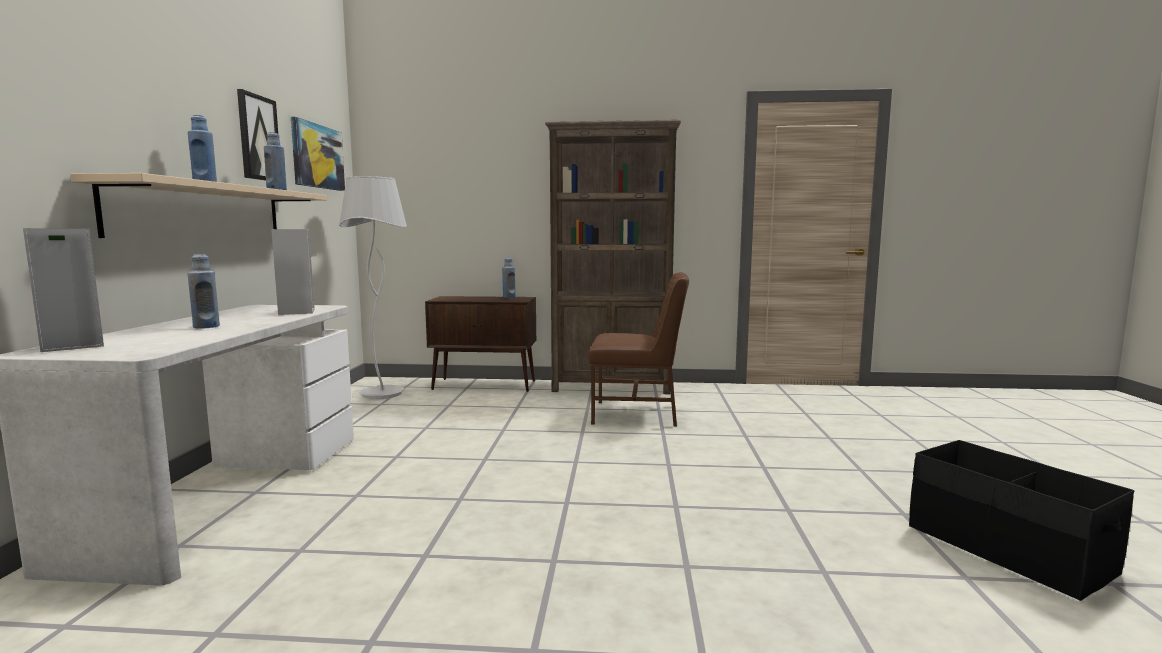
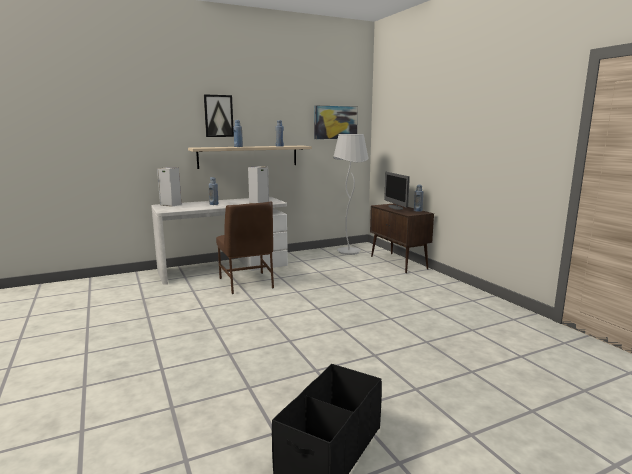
camera: 60 degrees right, 5 degrees up
picture [237,89,278,181] -> picture moved to [204,94,234,137]
brown bookcase [545,120,681,394] -> none
brown chair [588,272,689,427] -> brown chair moved to [216,202,274,294]
none -> monitor [384,172,410,210]

